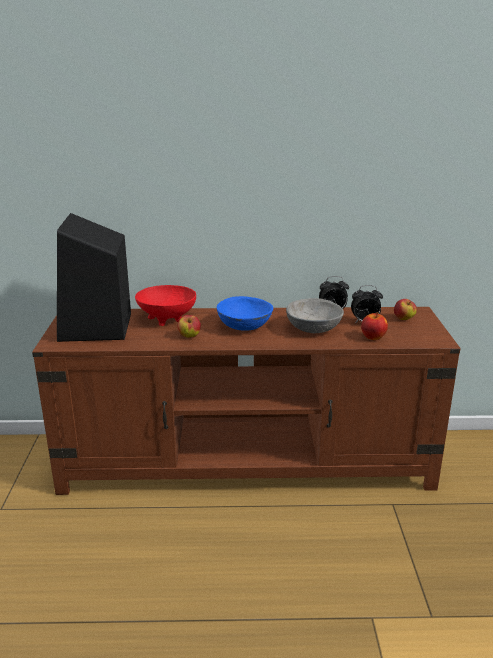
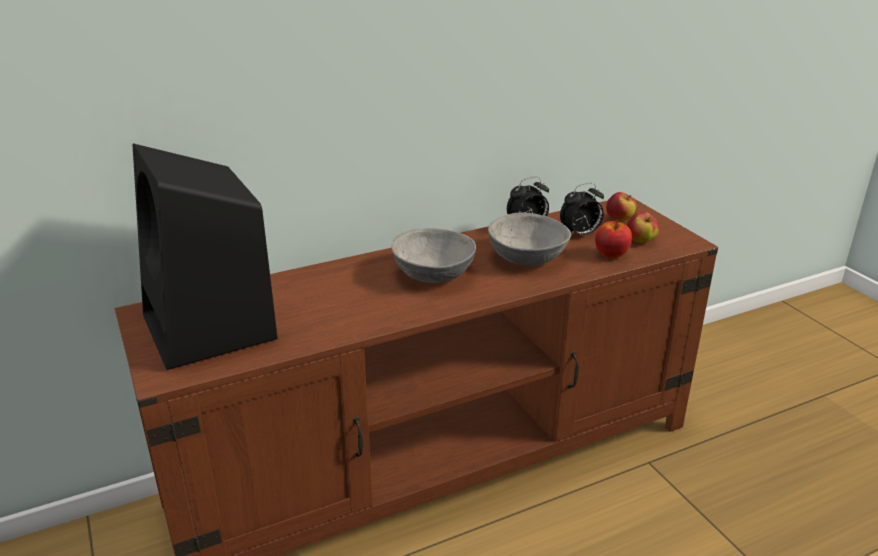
camera: 25 degrees left, 5 degrees up
red bowl [135,285,196,326] -> none
apple [178,315,201,338] -> apple moved to [627,212,659,243]
blue bowl [217,296,273,331] -> grey bowl [391,228,476,283]

